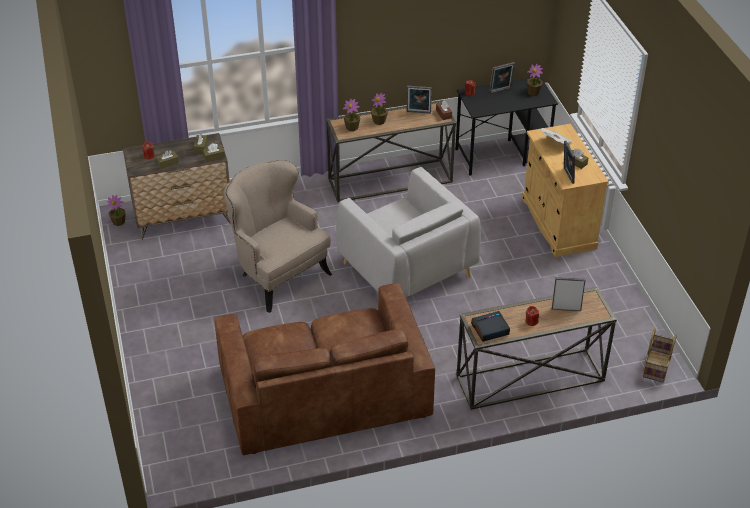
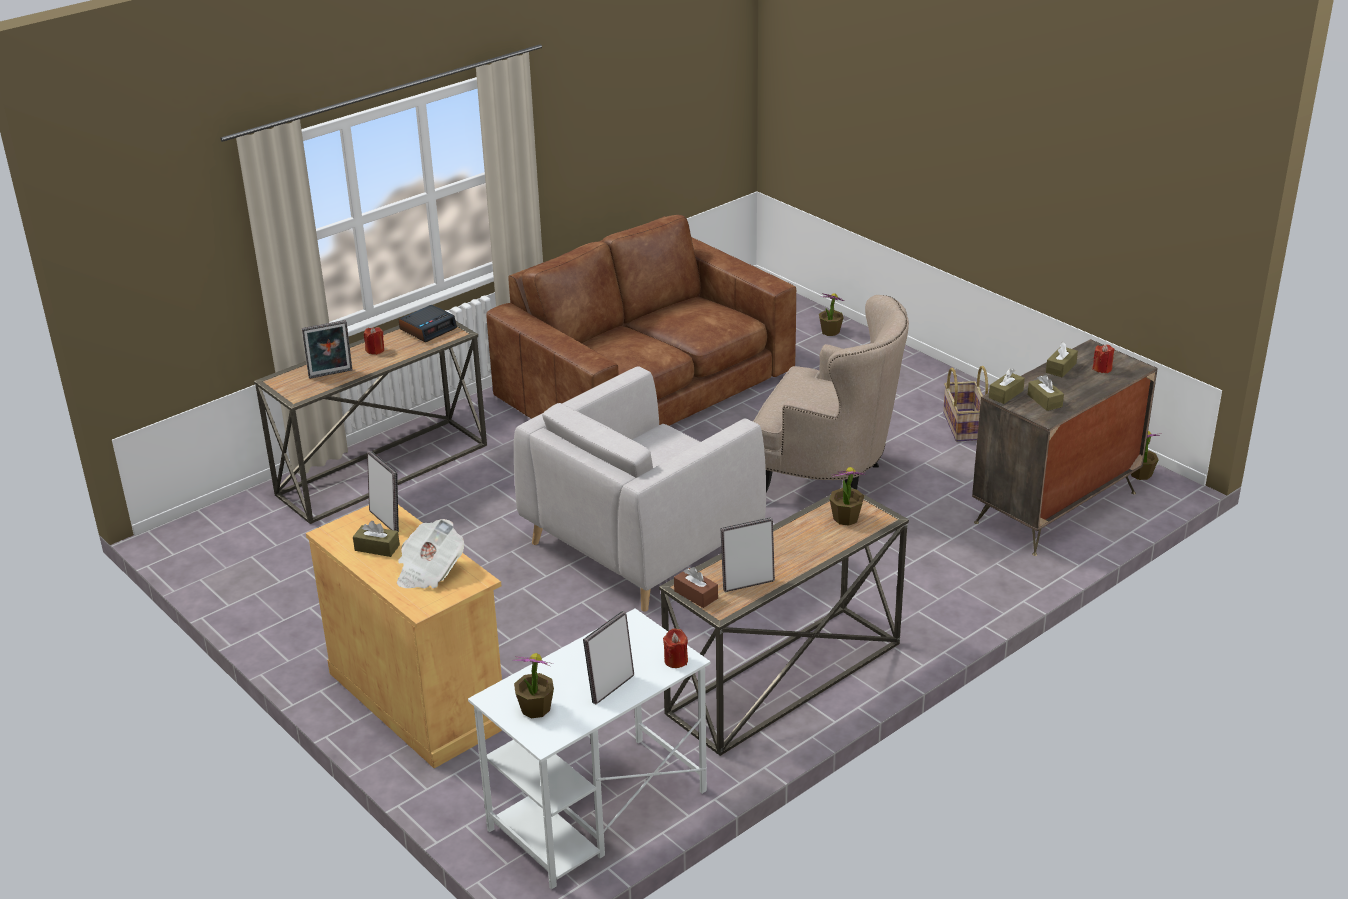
camera: 155 degrees right, 10 degrees down
grey armchair [336,167,481,297] -> grey armchair turned 75 degrees counterclockwise [514,366,766,612]
potted plant [371,92,388,125] -> potted plant moved to [819,293,844,336]
black desk [455,77,558,176] -> white desk [468,608,710,889]
basket [643,328,677,382] -> basket moved to [943,366,988,442]

